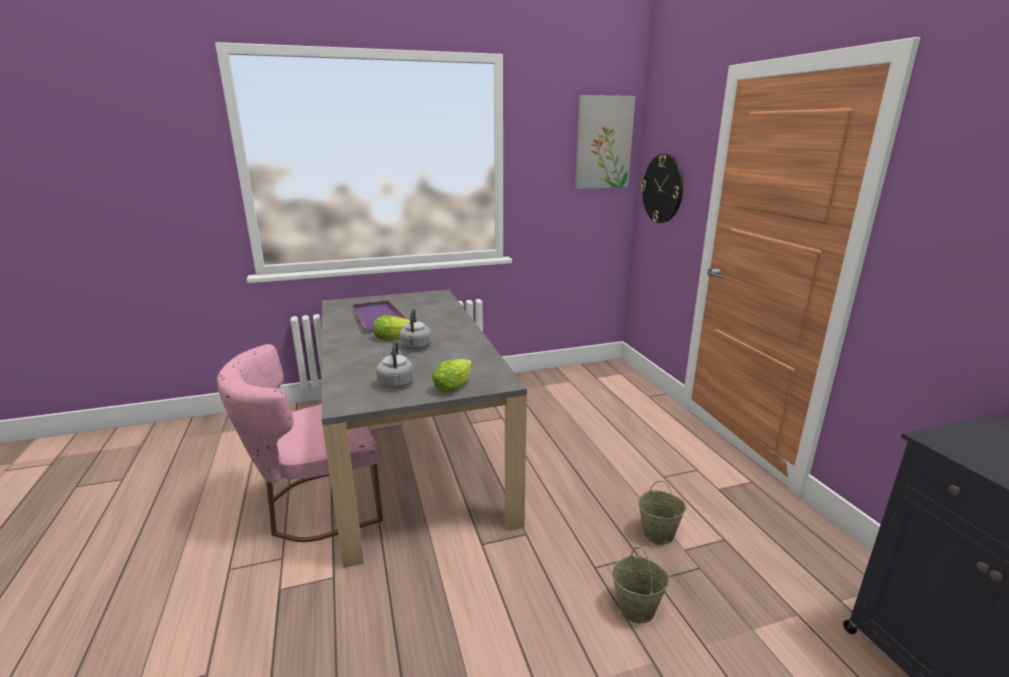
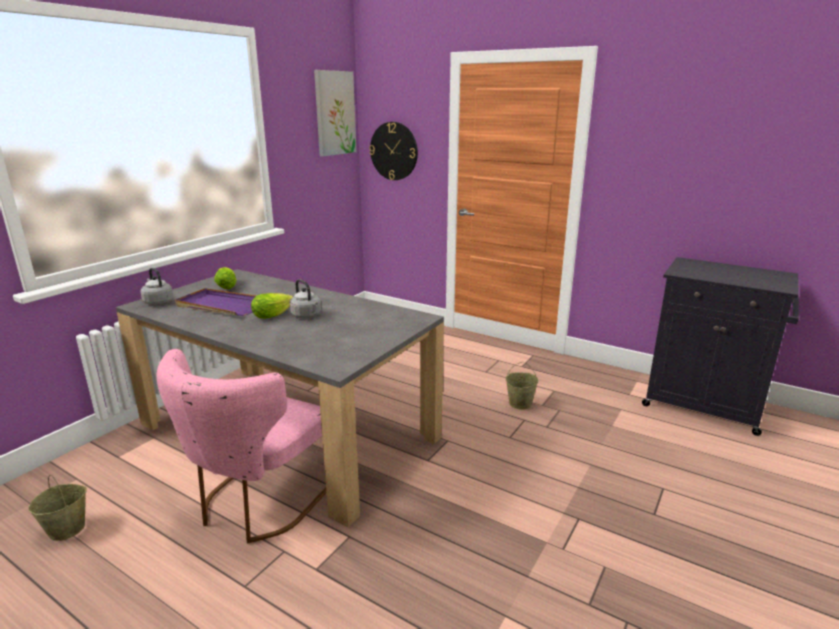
camera: 40 degrees left, 0 degrees up
grey kettle [376,340,414,389] -> grey kettle moved to [141,268,173,305]
lettuce [432,359,473,393] -> lettuce moved to [214,267,237,289]
beige bucket [612,547,670,623] -> beige bucket moved to [28,475,87,541]

